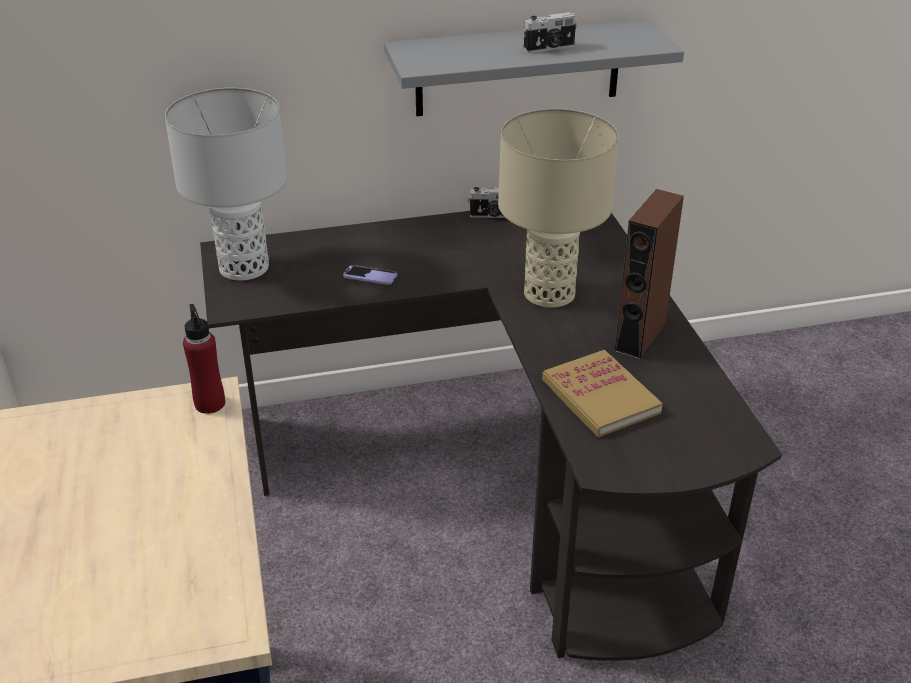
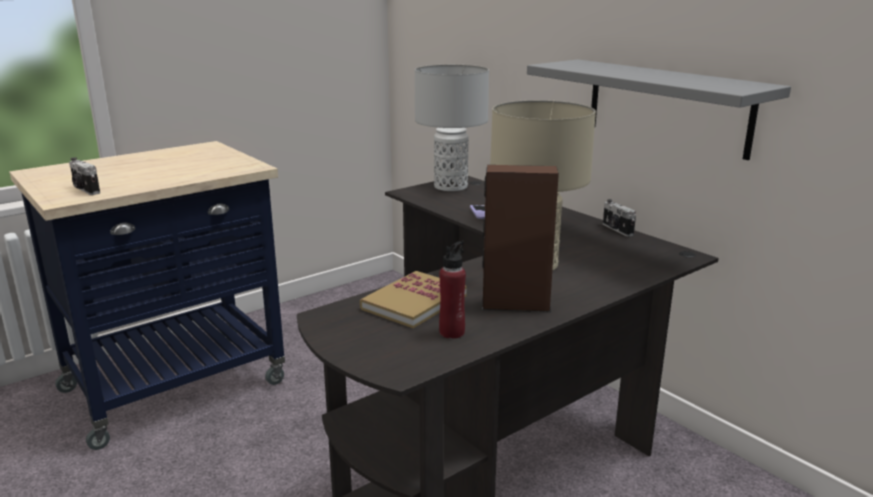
camera: 65 degrees right, 15 degrees down
red bottle [183,304,225,414] -> red bottle moved to [439,241,466,339]
camera [523,12,577,53] -> camera moved to [69,157,100,195]

